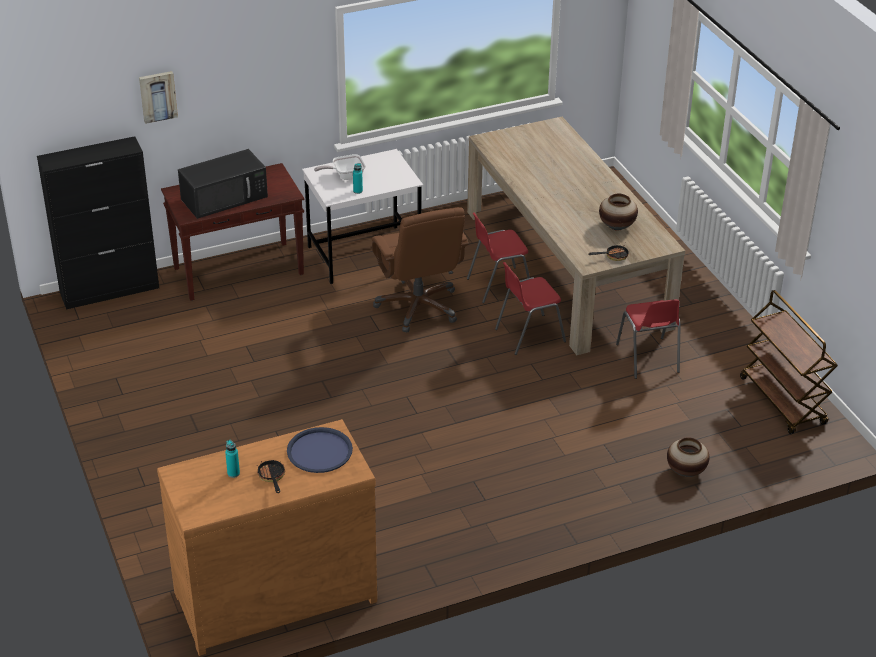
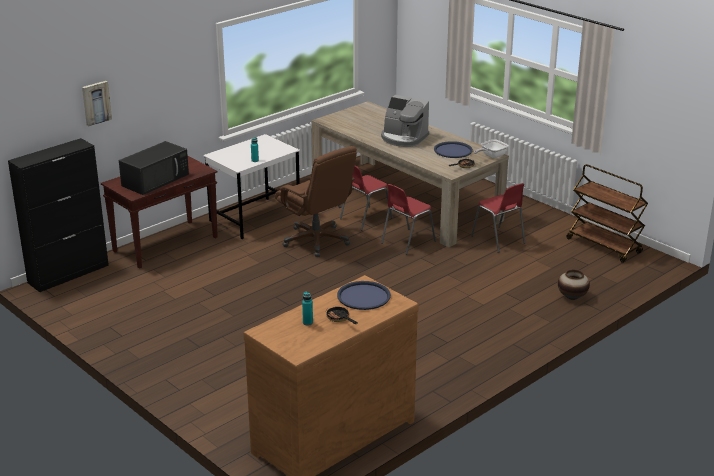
camera: 20 degrees left, 10 degrees down
frying pan [314,154,366,180] -> frying pan moved to [474,139,509,158]
vase [599,194,638,231] -> blue tray [434,141,473,158]
none -> coffee machine [381,95,429,147]

